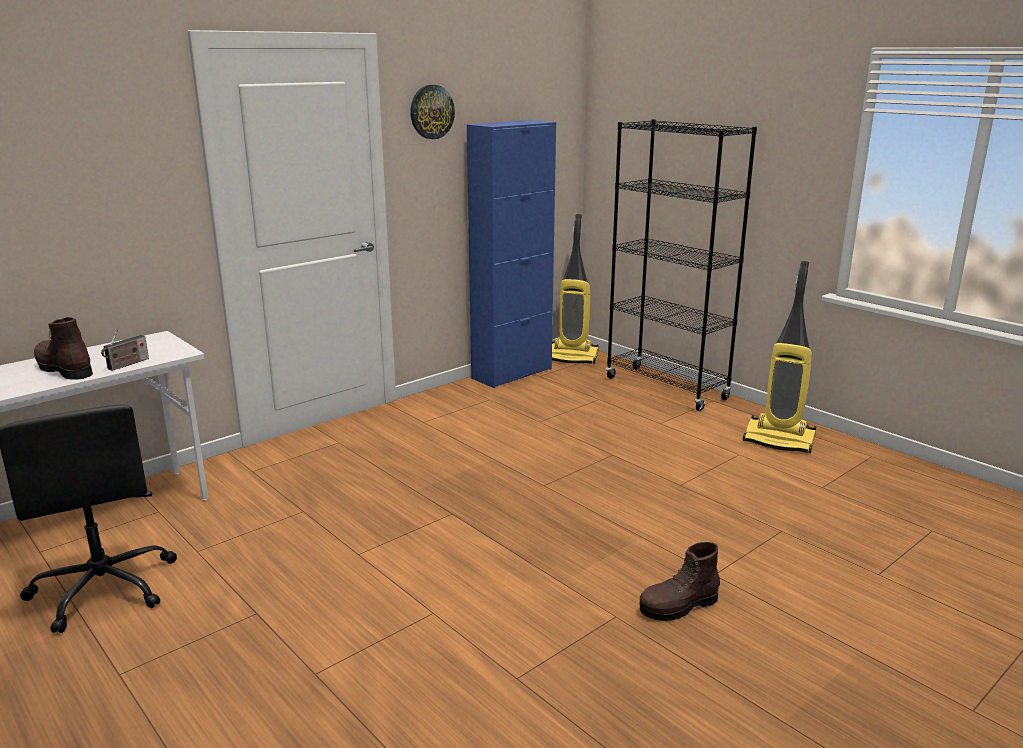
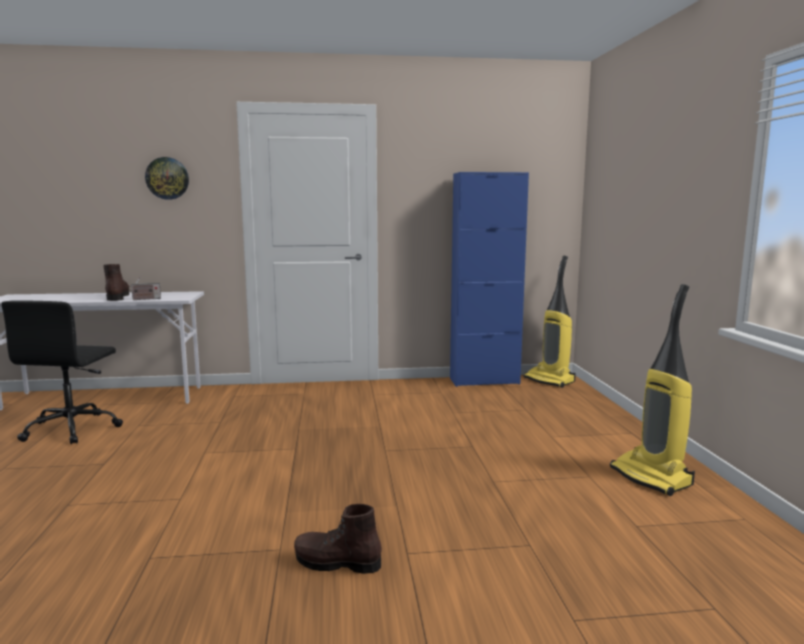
camera: 35 degrees right, 10 degrees down
wall clock [410,85,455,139] -> wall clock moved to [145,157,189,200]
black bookcase [606,119,757,411] -> none

